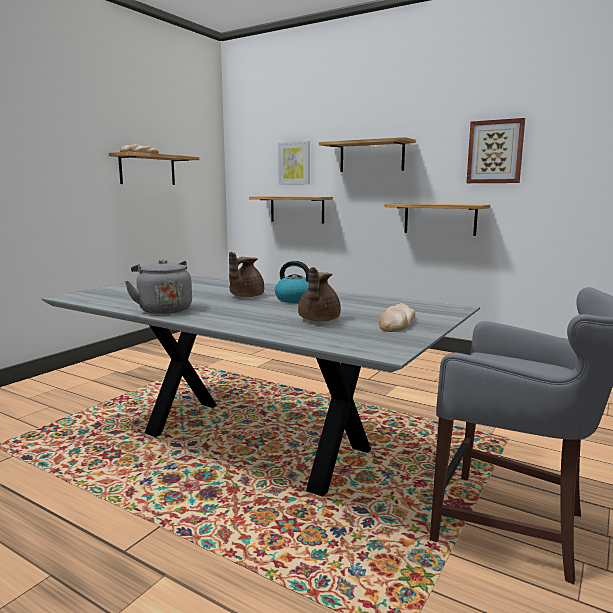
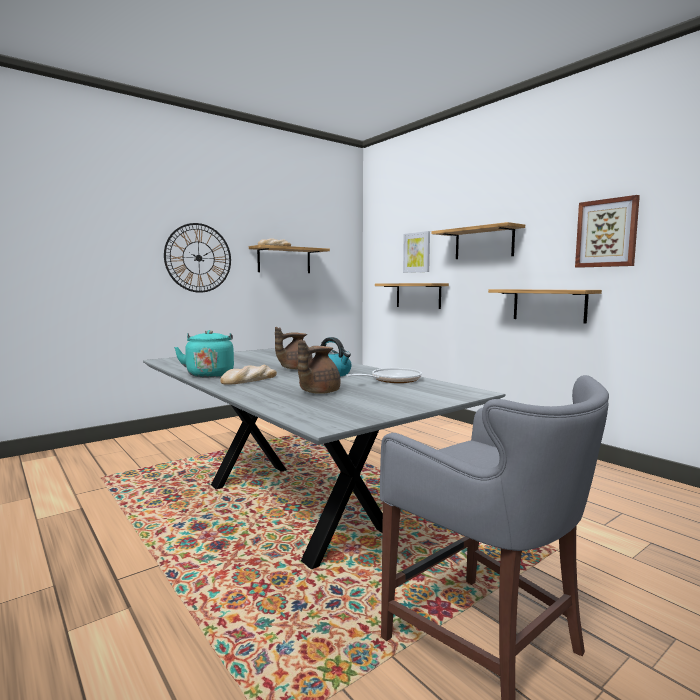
camera: 20 degrees right, 5 degrees down
grey kettle [125,259,192,314] -> turquoise kettle [174,330,234,377]
bread [379,303,415,332] -> bread moved to [220,365,277,385]
none -> wall clock [164,223,231,293]
none -> frying pan [346,368,422,383]

